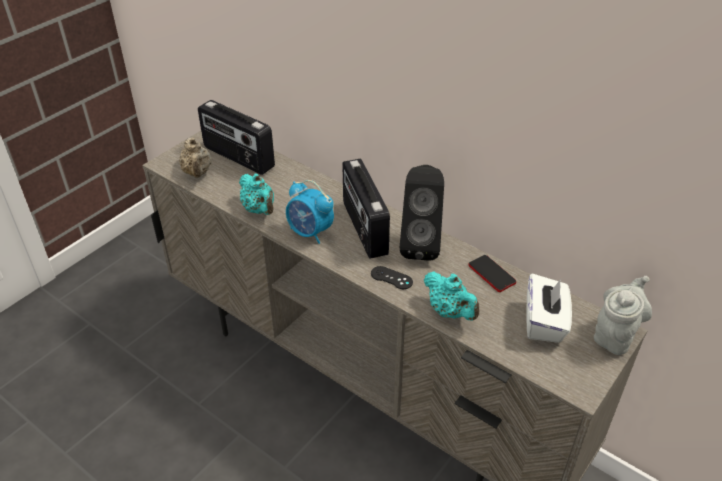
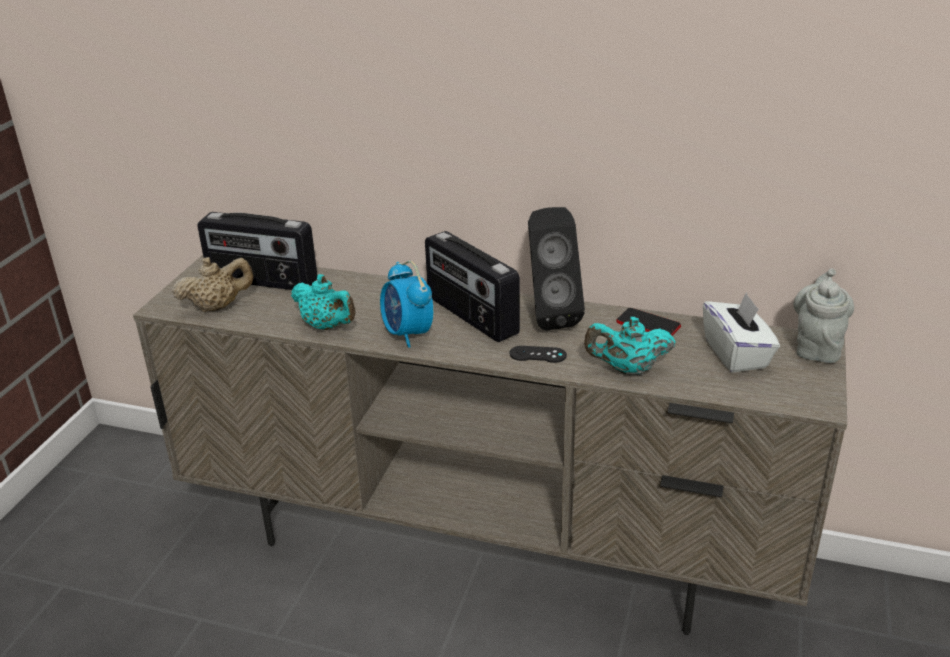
camera: 20 degrees left, 10 degrees down
beige teapot [179,137,212,178] -> beige teapot turned 75 degrees counterclockwise [172,257,254,313]
alarm clock [286,180,334,244] -> alarm clock turned 45 degrees clockwise [380,261,433,348]
turquoise teapot [424,271,479,320] -> turquoise teapot turned 150 degrees clockwise [584,317,676,376]

